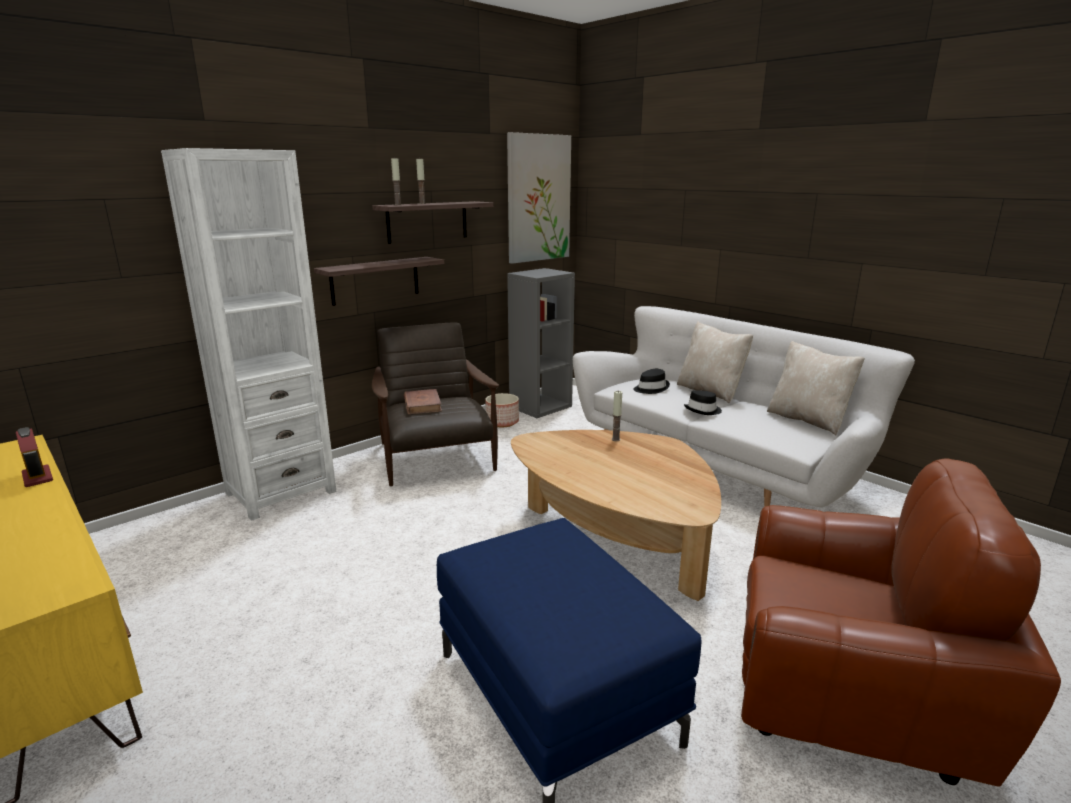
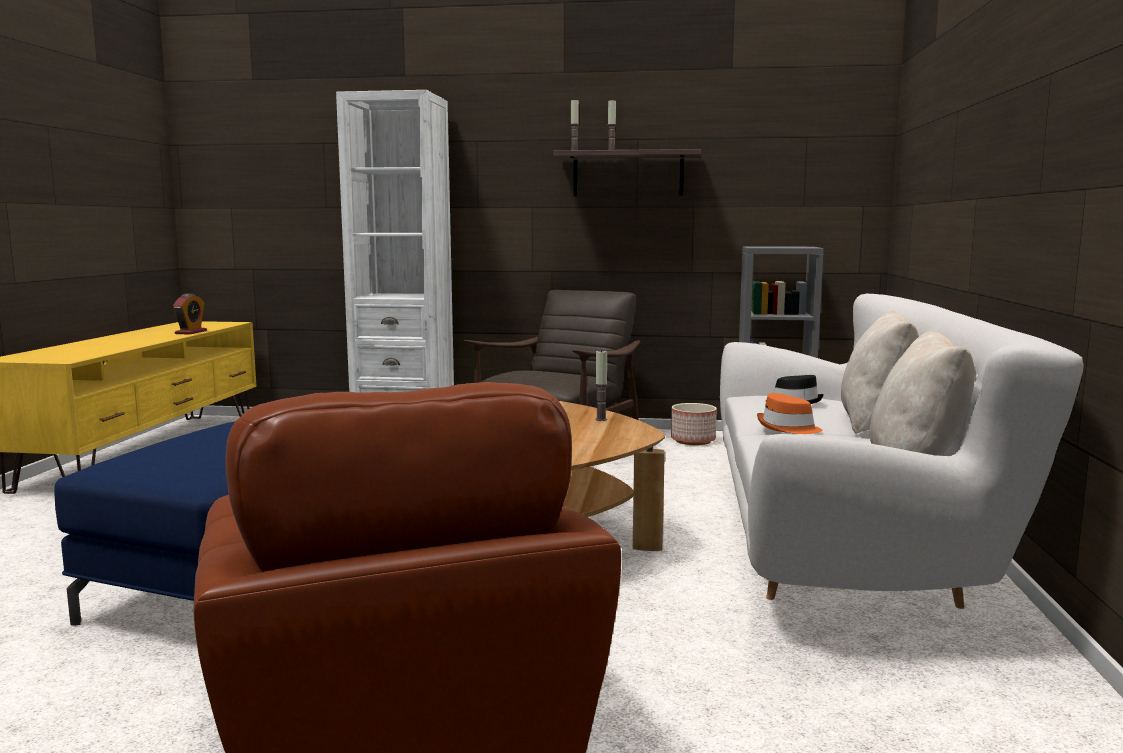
camera: 50 degrees right, 10 degrees down
shelf [314,257,444,306] -> none
brown book [404,389,442,414] -> none
picture [507,132,571,264] -> none
black hat [684,390,722,415] -> orange hat [757,393,822,434]

